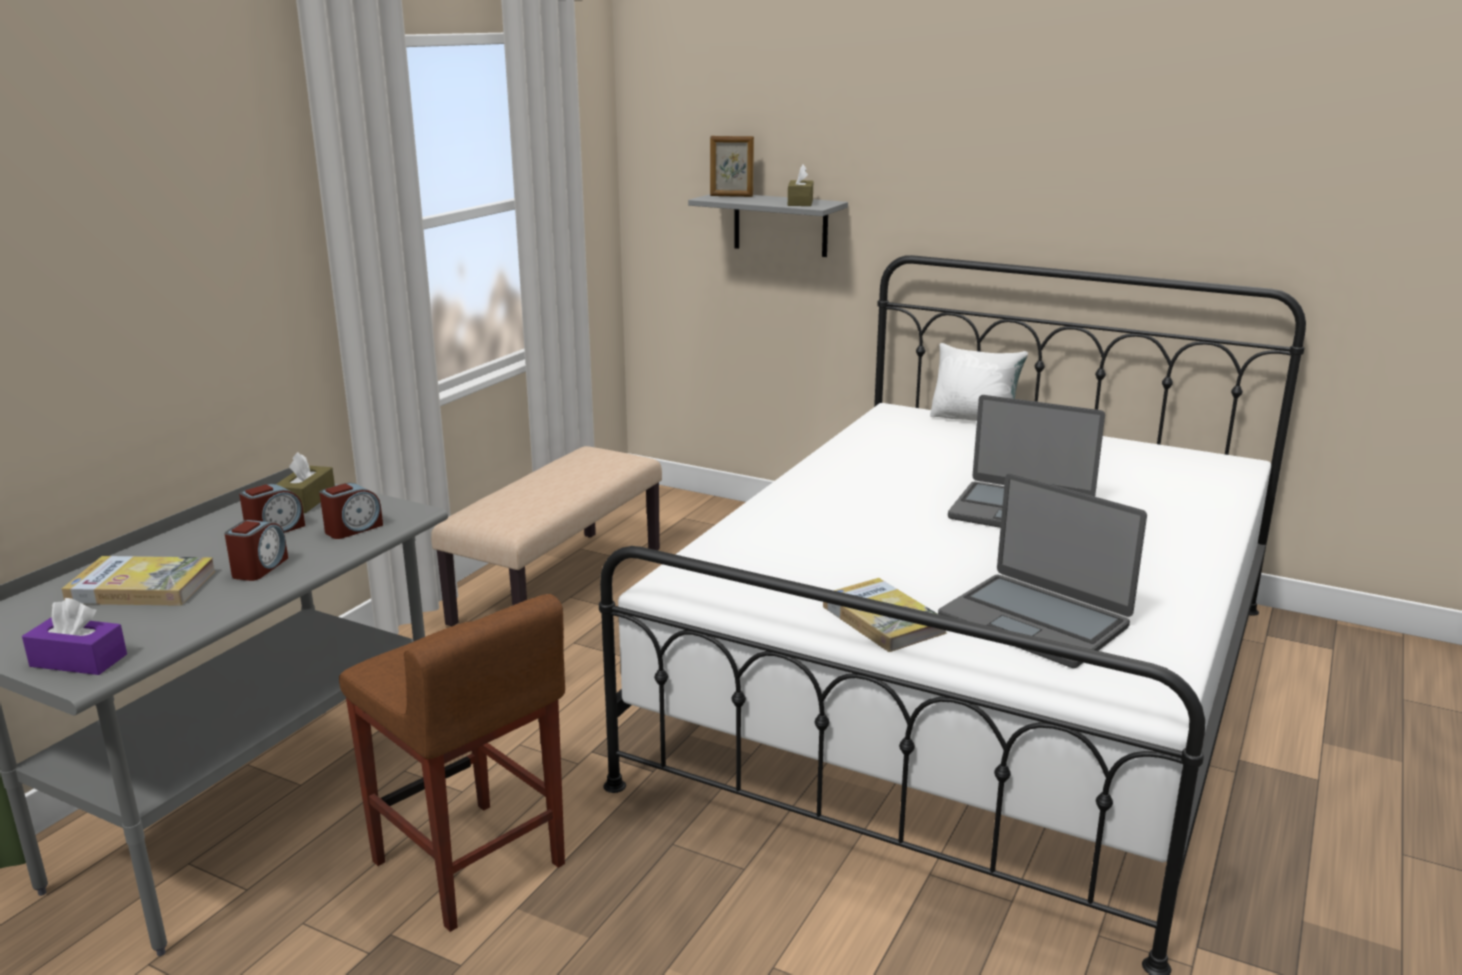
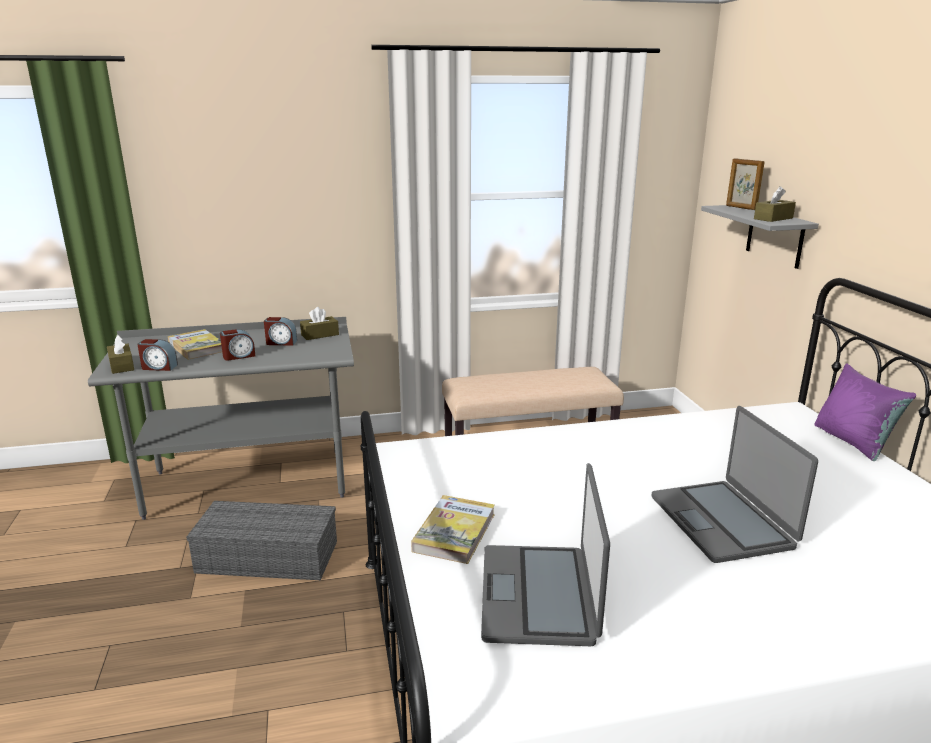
camera: 50 degrees right, 0 degrees up
purple tissue box [22,598,127,675] -> brown tissue box [107,335,134,374]
alarm clock [319,483,383,539] -> alarm clock moved to [137,339,178,371]
brown stool [339,594,565,932] -> grey storage box [186,501,337,580]
white pillow [930,343,1028,421] -> purple pillow [814,363,916,461]

